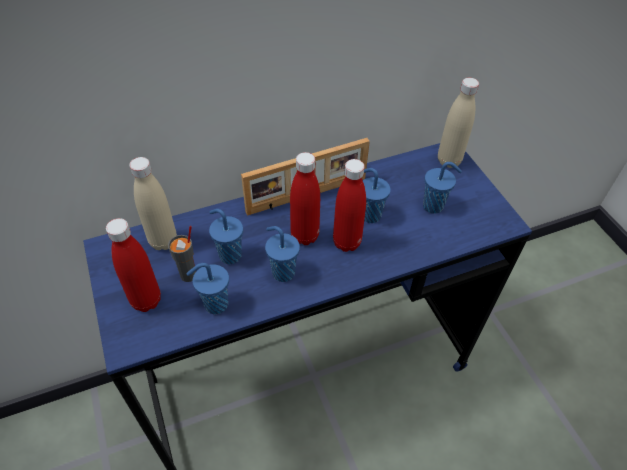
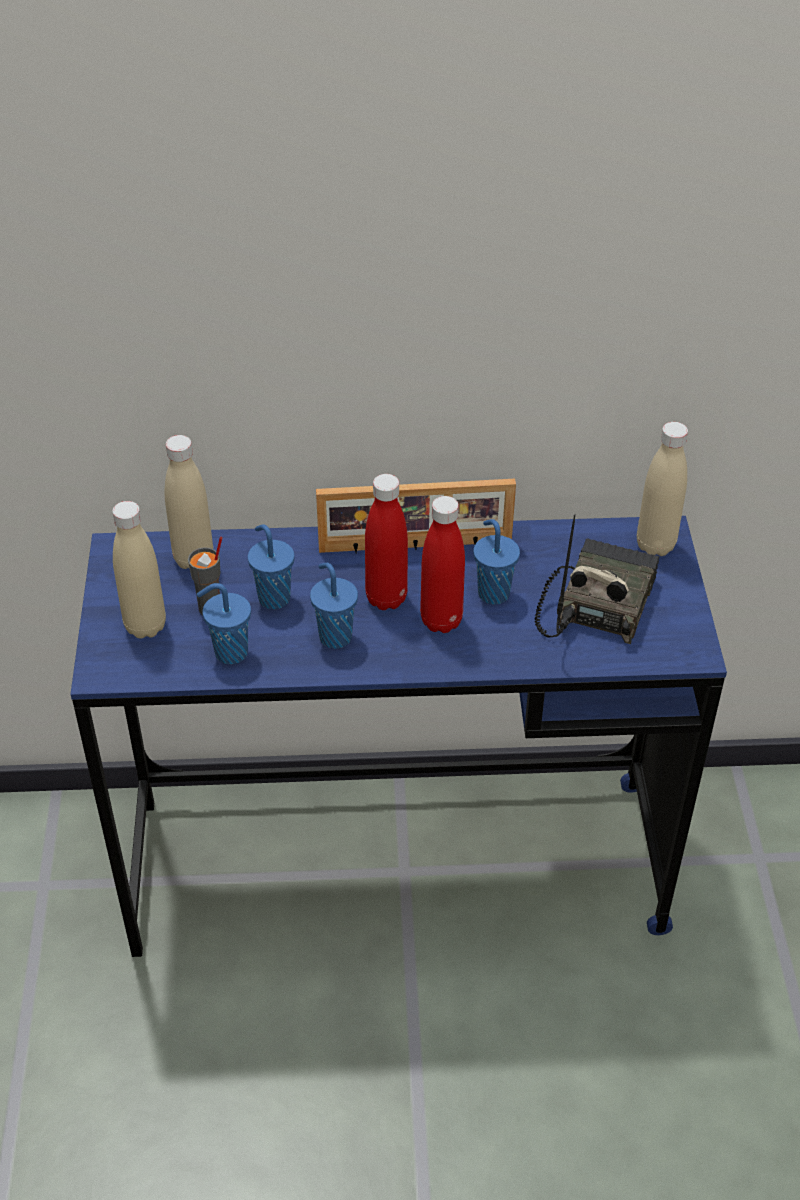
camera: 20 degrees right, 5 degrees down
red bottle [106,218,161,312] -> beige bottle [113,501,166,639]
blue cup [423,162,462,214] -> radio [534,514,660,644]

